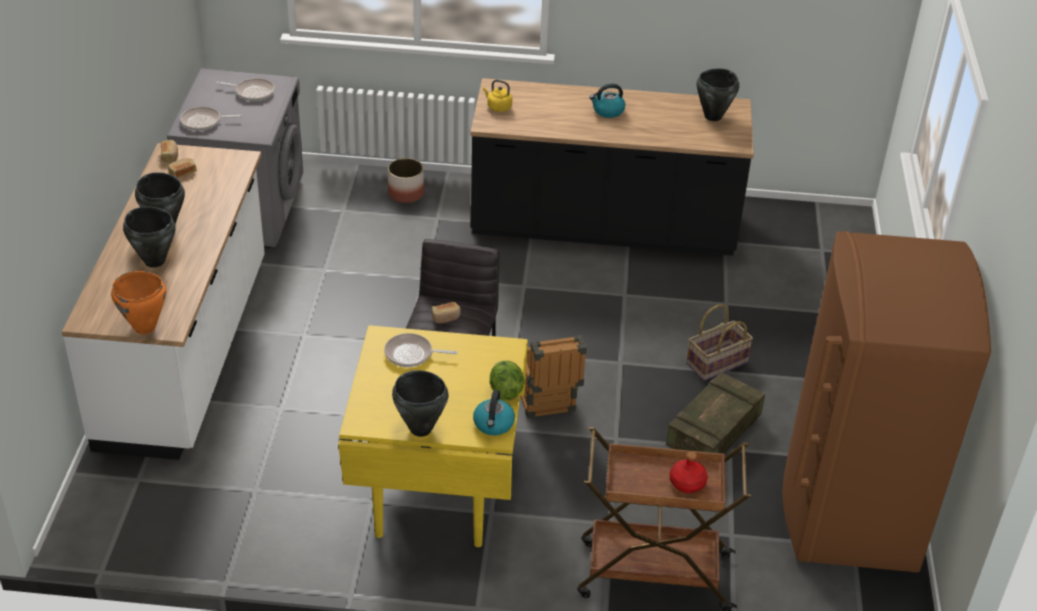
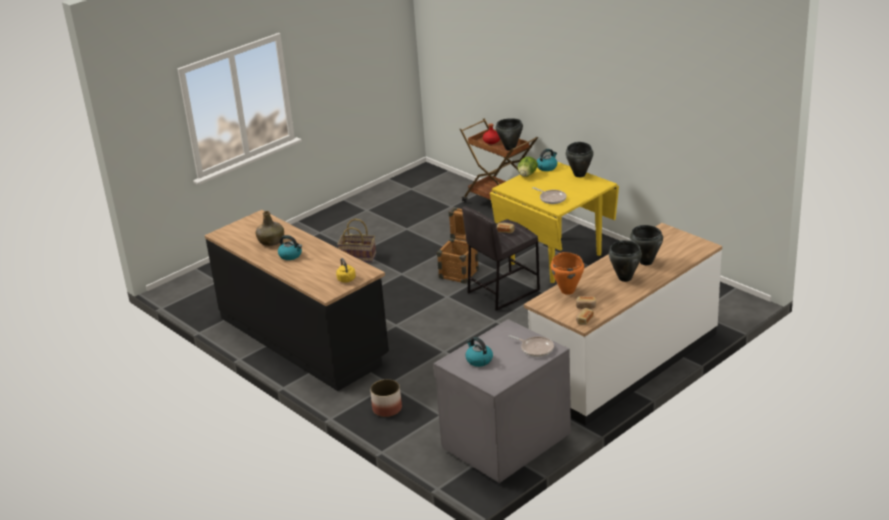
camera: 135 degrees left, 10 degrees down
orange cooking pot [111,271,166,334] -> orange cooking pot moved to [551,252,584,295]
frying pan [217,78,275,101] -> kettle [466,337,493,367]
crate [666,372,765,454] -> none
black cooking pot [696,68,739,121] -> black cooking pot moved to [496,119,523,151]
brown fridge [782,231,991,573] -> none
none -> green bottle [255,211,284,246]

